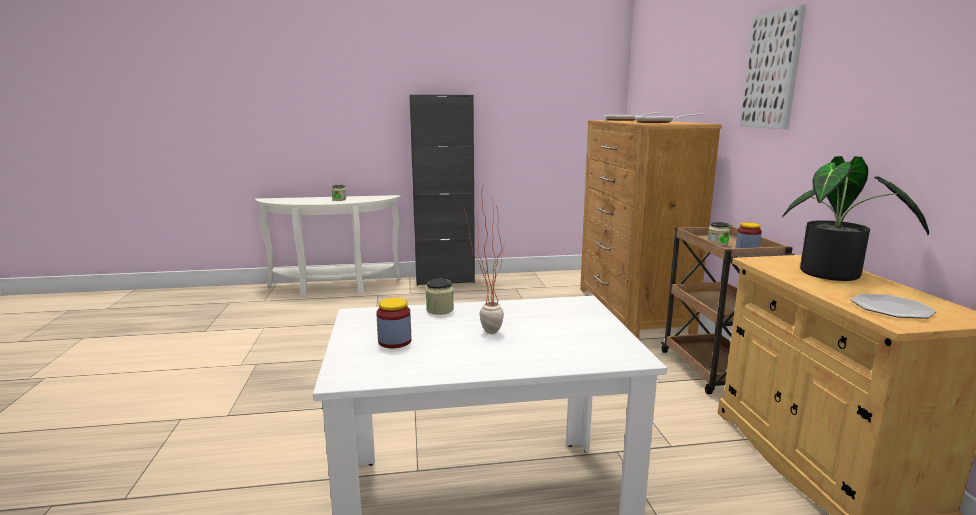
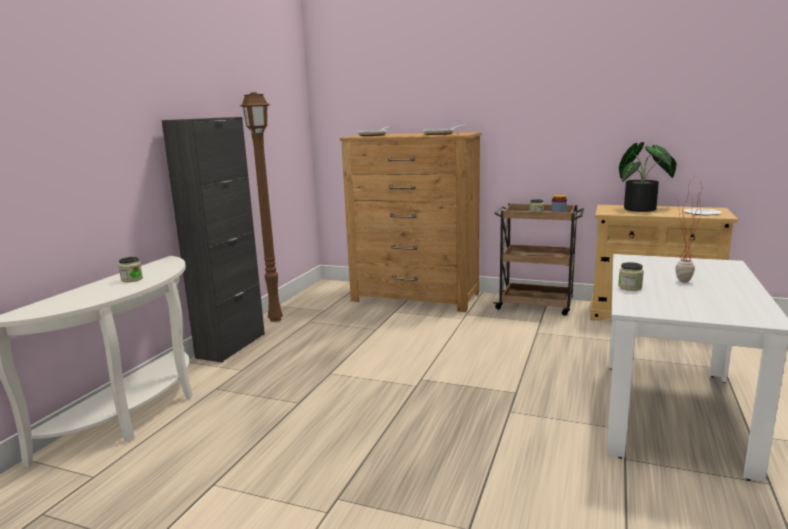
camera: 60 degrees left, 0 degrees up
jar [376,298,411,348] -> none
picture [740,4,806,129] -> none
none -> brown floor lamp [240,92,283,322]

